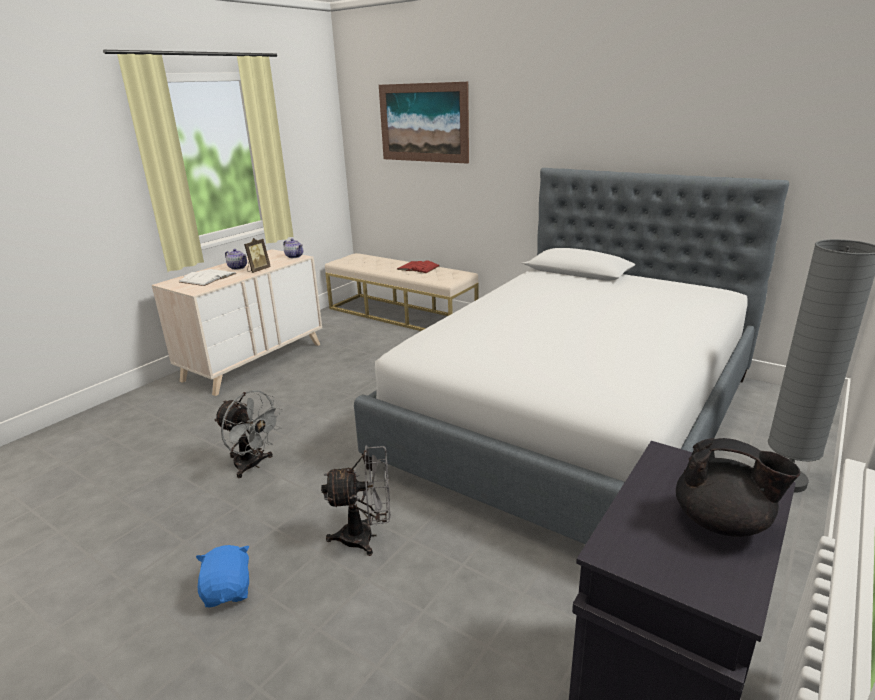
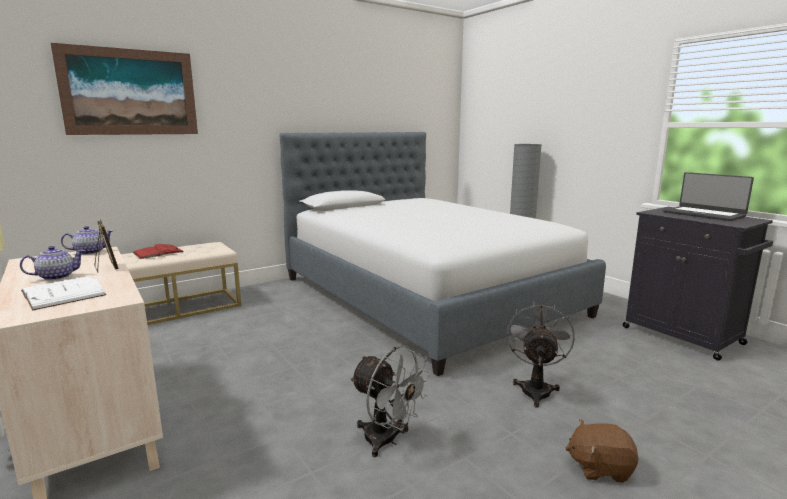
camera: 70 degrees left, 10 degrees down
blue plush toy [196,545,249,607] -> brown plush toy [566,419,639,483]
grey fan [214,390,282,478] -> grey fan turned 75 degrees clockwise [350,345,431,457]
black teapot [676,438,800,537] -> laptop [663,172,754,221]

